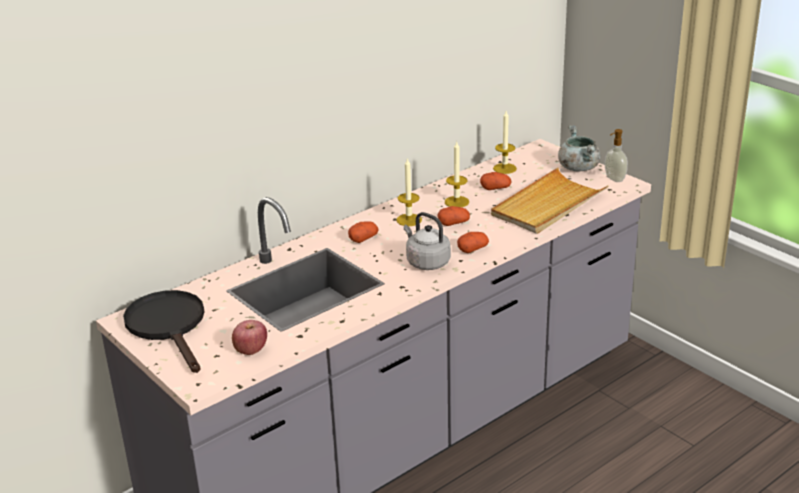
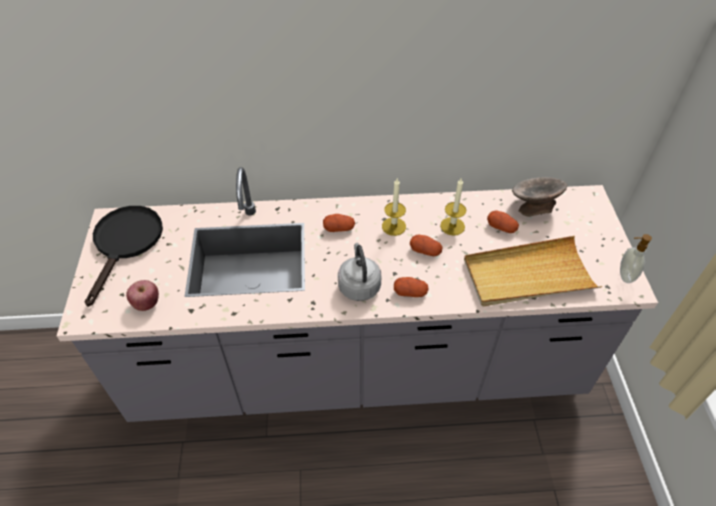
camera: 35 degrees right, 20 degrees up
candle [493,111,517,174] -> grey bowl [512,177,567,217]
grey cooking pot [558,125,601,171] -> none

